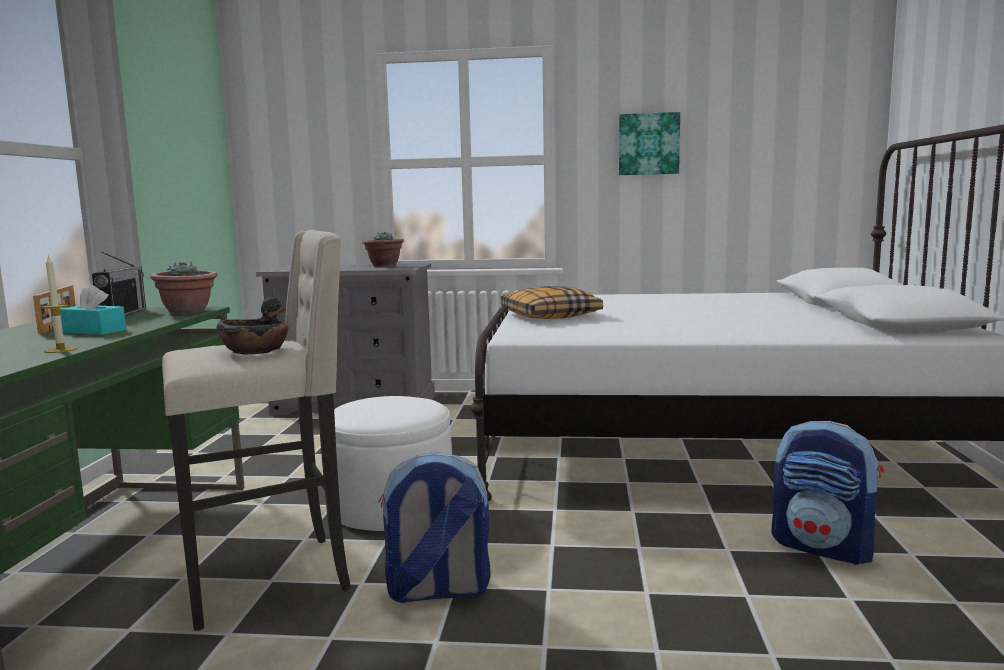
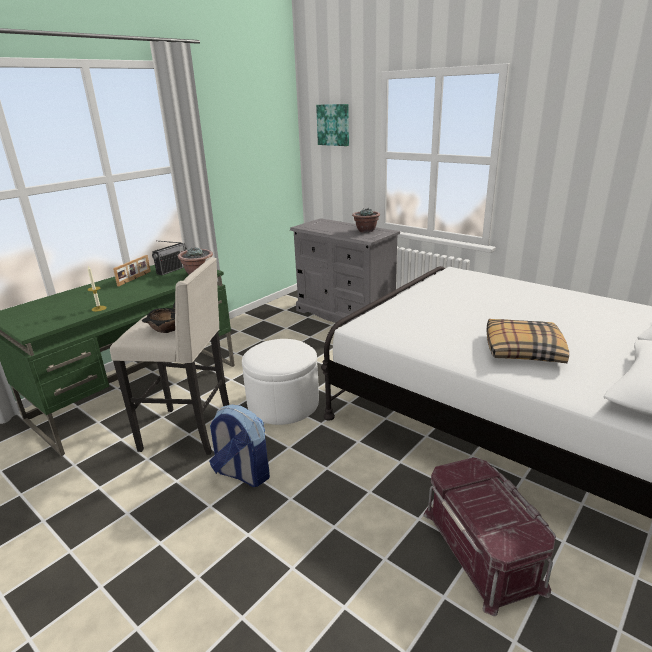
camera: 35 degrees right, 15 degrees up
turquoise tissue box [60,284,126,335] -> none
pillow [500,286,603,319] -> pillow moved to [487,319,569,363]
picture [619,112,680,175] -> picture moved to [316,104,349,146]
backpack [771,421,884,565] -> red storage box [424,457,556,616]

